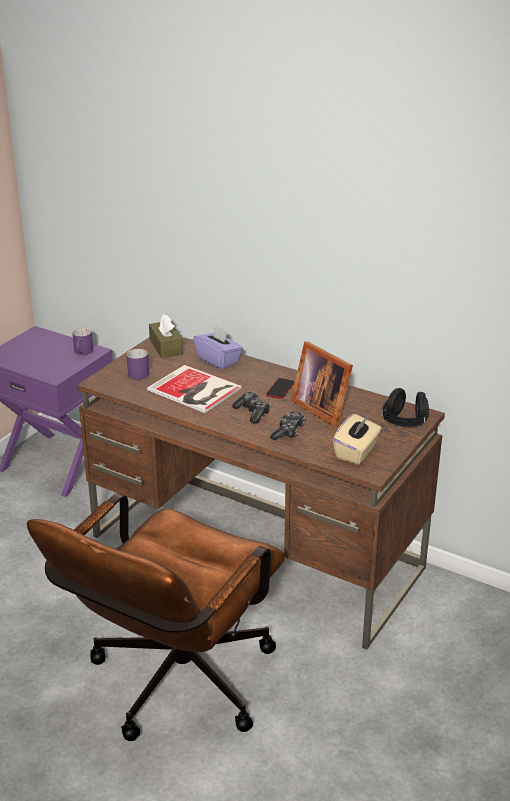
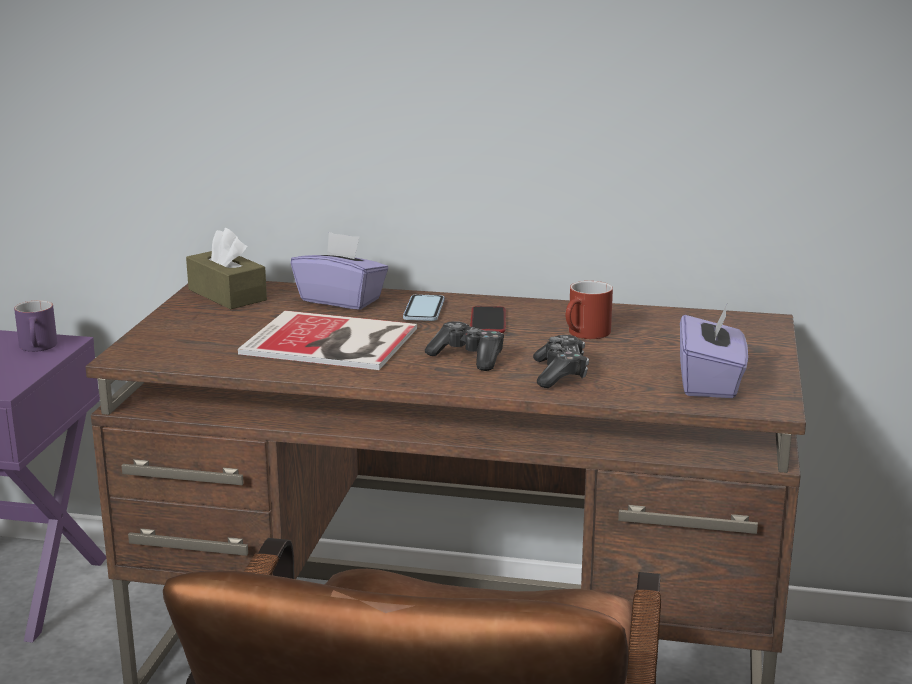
camera: 20 degrees left, 10 degrees down
purple mug [127,349,149,380] -> none
picture frame [291,342,353,426] -> red mug [565,281,613,339]
beige tissue box [333,414,382,465] -> purple tissue box [680,306,748,398]
black headphones [381,388,429,427] -> none
none -> phone [403,294,444,321]

